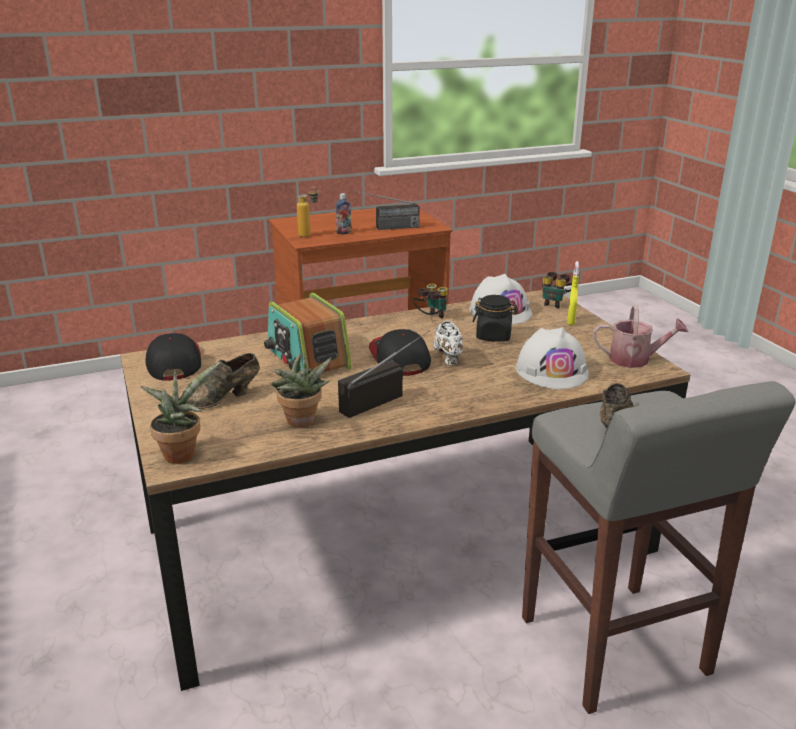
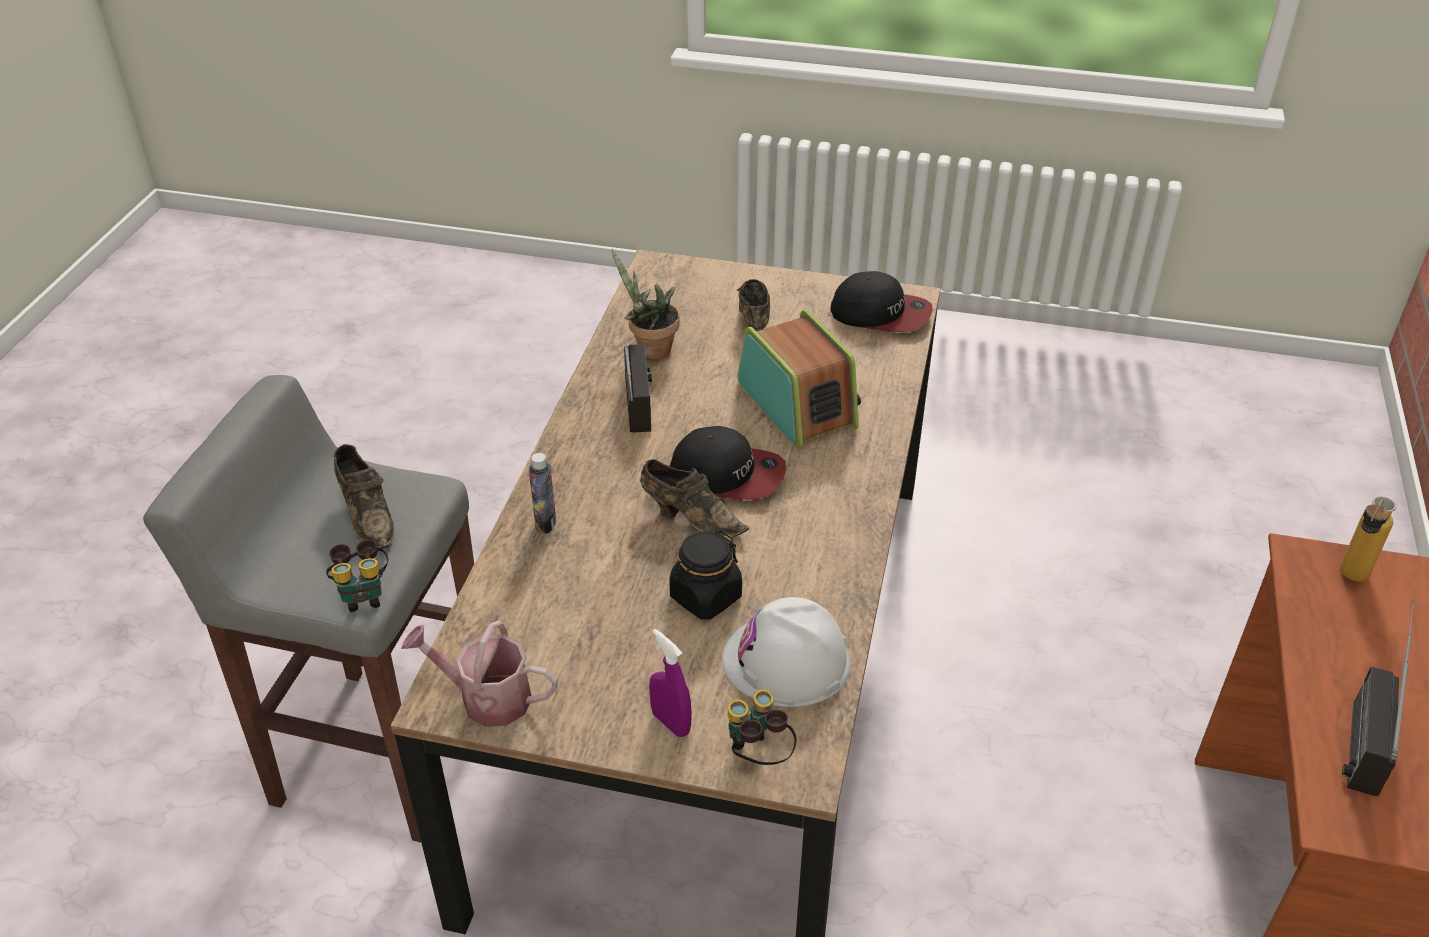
camera: 125 degrees right, 15 degrees up
potted plant [140,362,220,464] -> none
radio [264,293,351,373] -> radio turned 60 degrees clockwise [738,310,861,449]
bottle [336,193,352,235] -> bottle moved to [529,453,556,534]
binoculars [413,284,448,319] -> binoculars moved to [326,540,388,612]
white shoe [433,321,463,365] -> brown shoe [640,459,749,537]
white hard hat [516,327,589,389] -> none
yellow spray bottle [567,261,579,325] -> purple spray bottle [649,629,692,737]
watering can [593,305,689,368] -> watering can turned 60 degrees clockwise [401,621,558,727]

